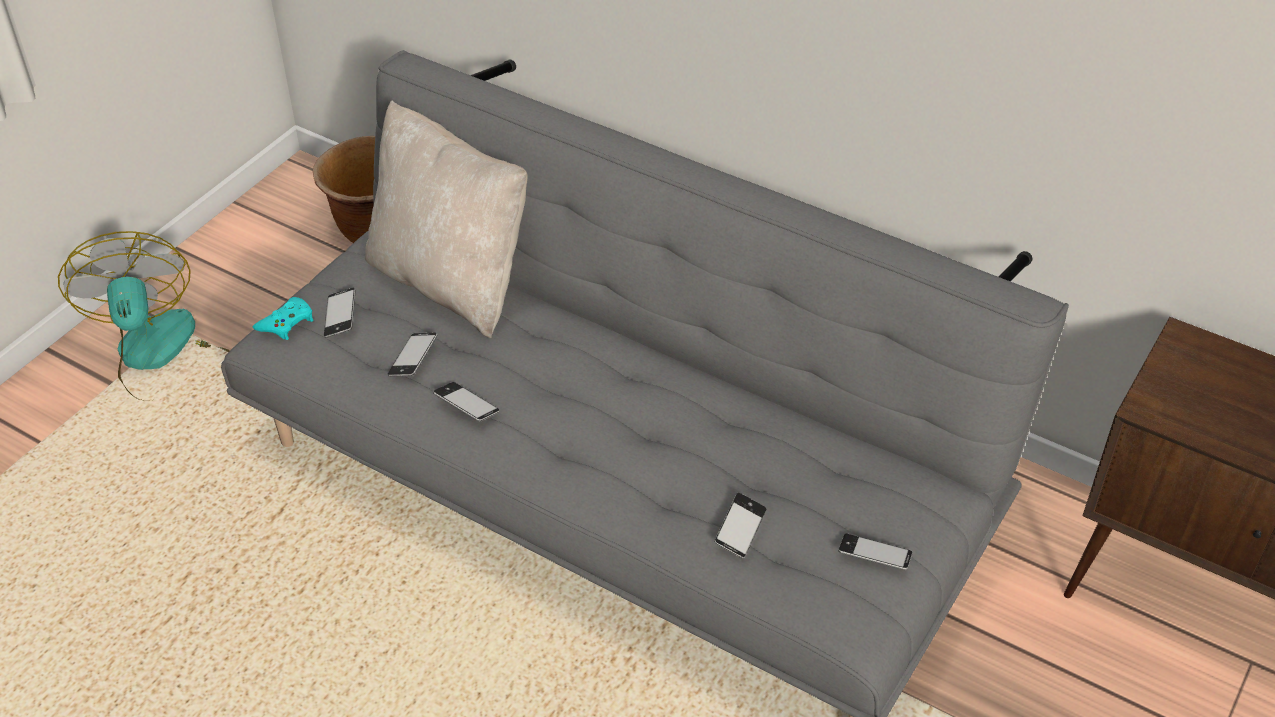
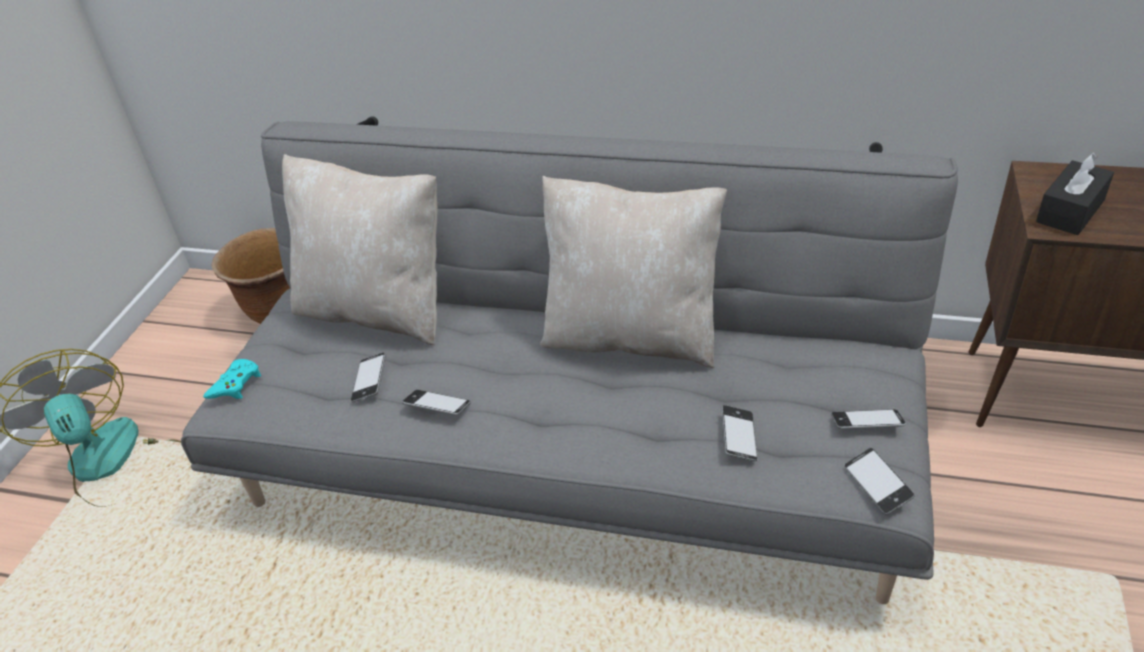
camera: 15 degrees left, 5 degrees down
phone [324,288,356,338] -> phone moved to [844,448,915,515]
none -> beige pillow [540,176,727,368]
none -> black tissue box [1036,153,1114,235]

